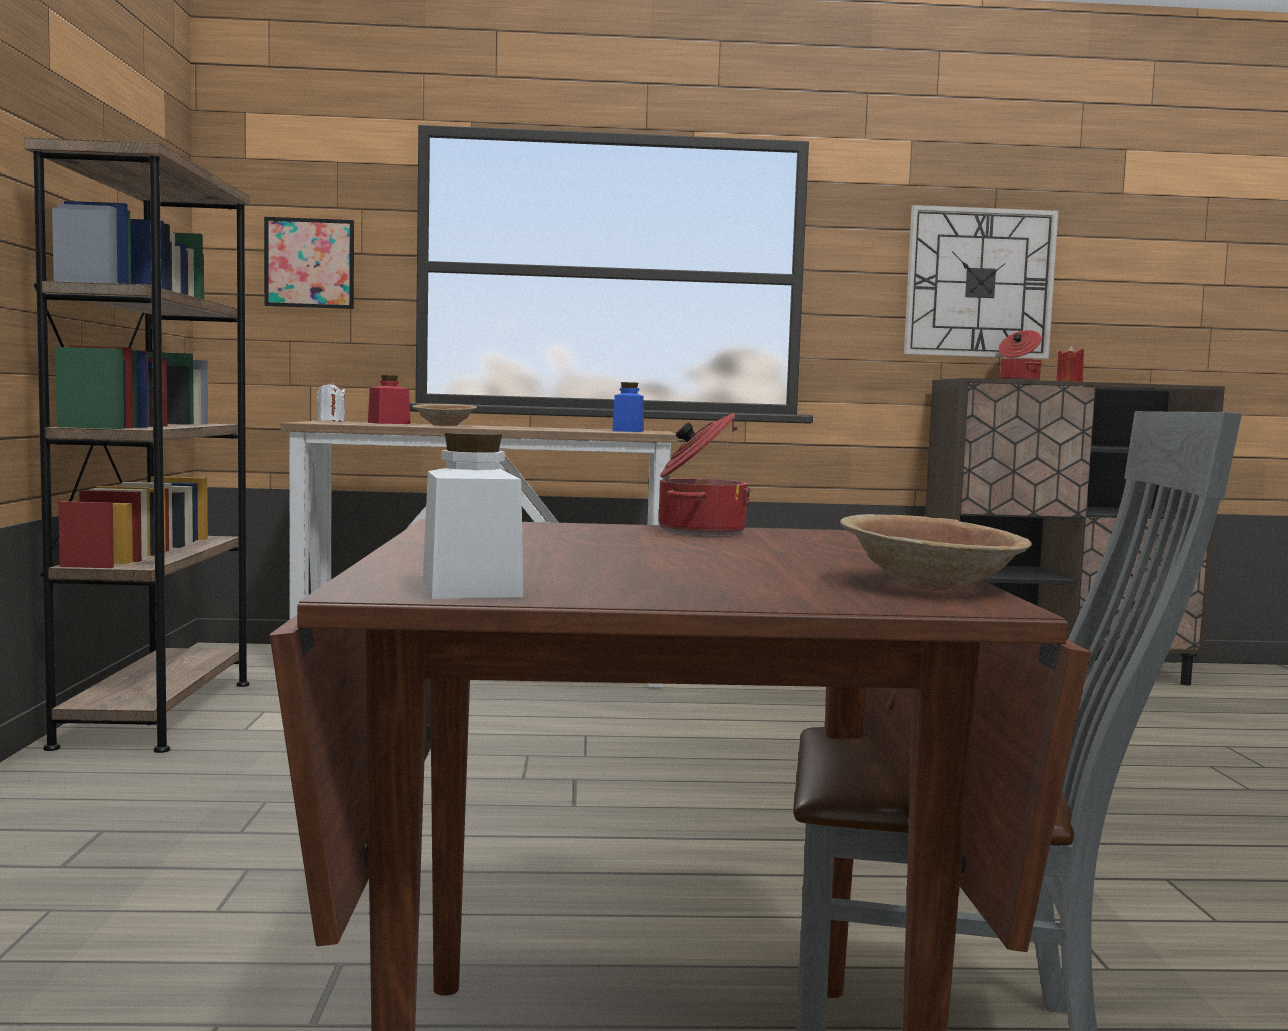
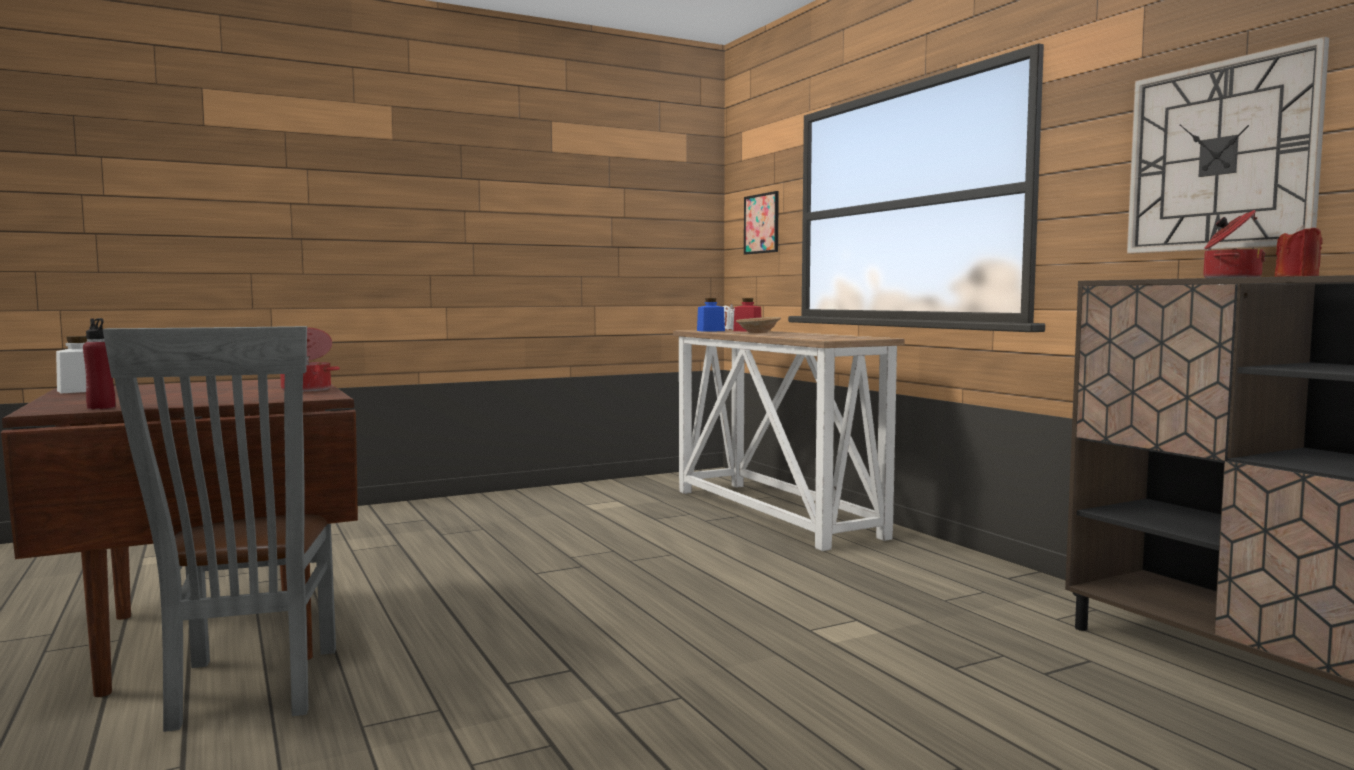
camera: 65 degrees right, 0 degrees up
brown bookcase [24,137,250,753] -> none
blue jar [612,382,644,432] -> blue jar moved to [697,298,725,332]
brown bowl [840,514,1032,591] -> red bottle [83,318,116,409]

